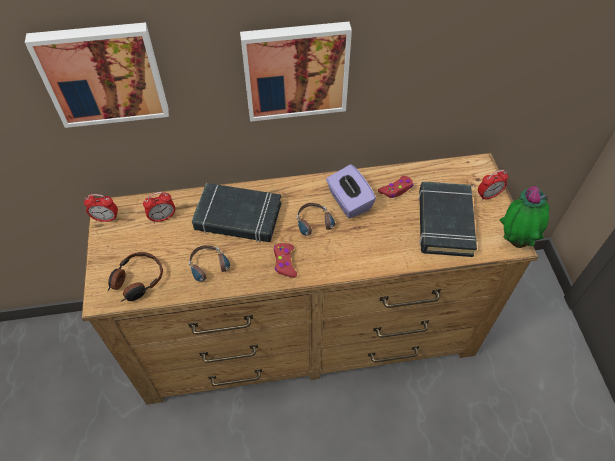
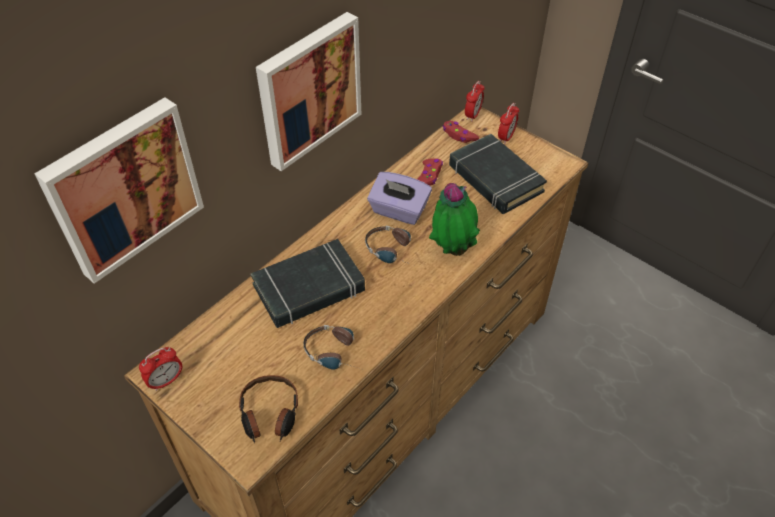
camera: 40 degrees left, 5 degrees down
alarm clock [143,192,175,223] -> alarm clock moved to [465,81,485,122]
red game controller [274,243,297,278] -> red game controller moved to [443,121,479,143]
potted plant [500,186,549,248] -> potted plant moved to [429,183,480,256]

